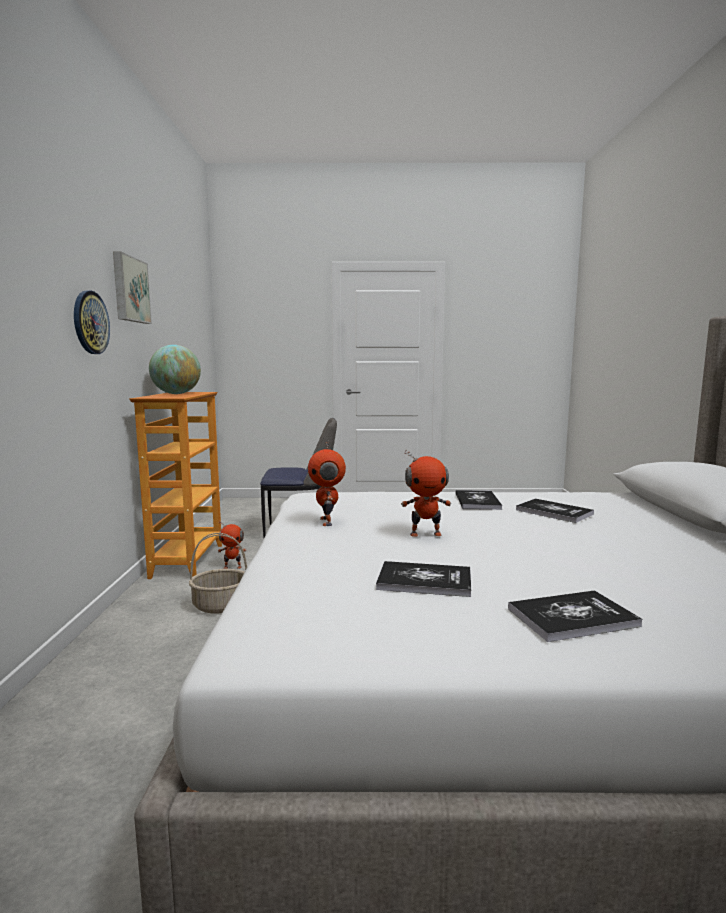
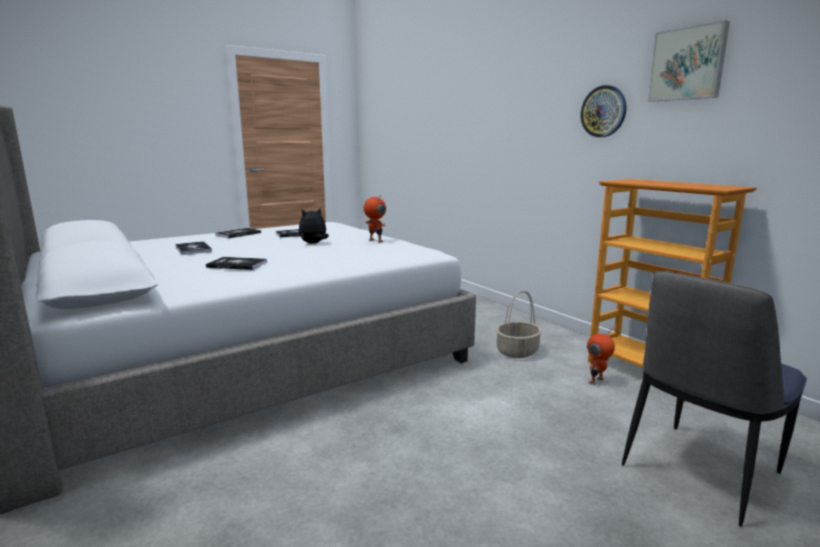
camera: 145 degrees right, 5 degrees up
globe [149,345,201,394] -> none
toy robot [401,451,451,537] -> plush toy [299,208,329,244]
book [455,490,502,510] -> book moved to [175,241,212,255]

